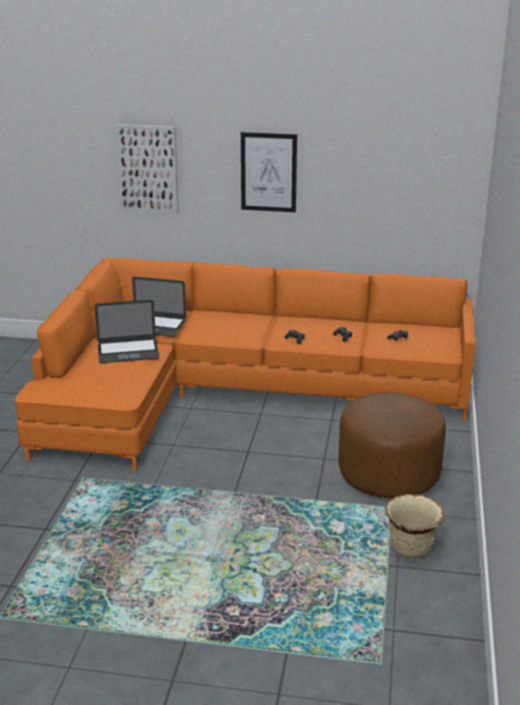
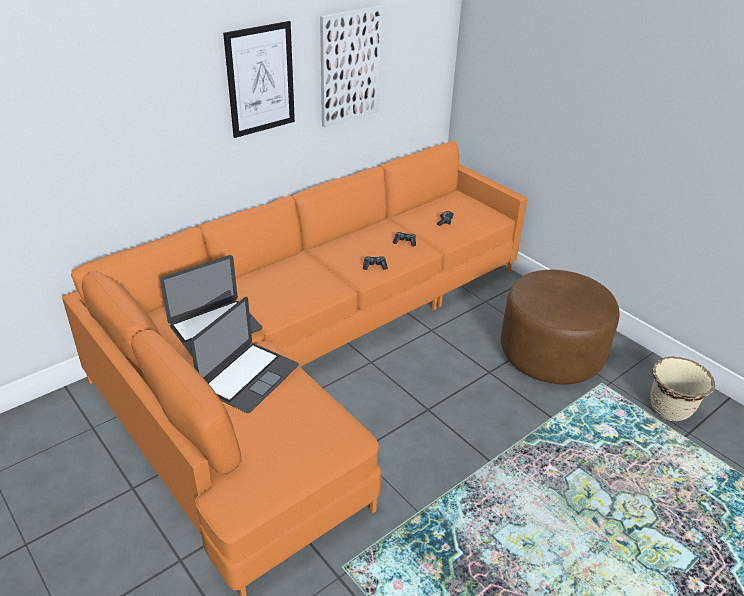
camera: 50 degrees left, 10 degrees up
picture [116,124,179,214] -> picture moved to [320,6,382,128]

